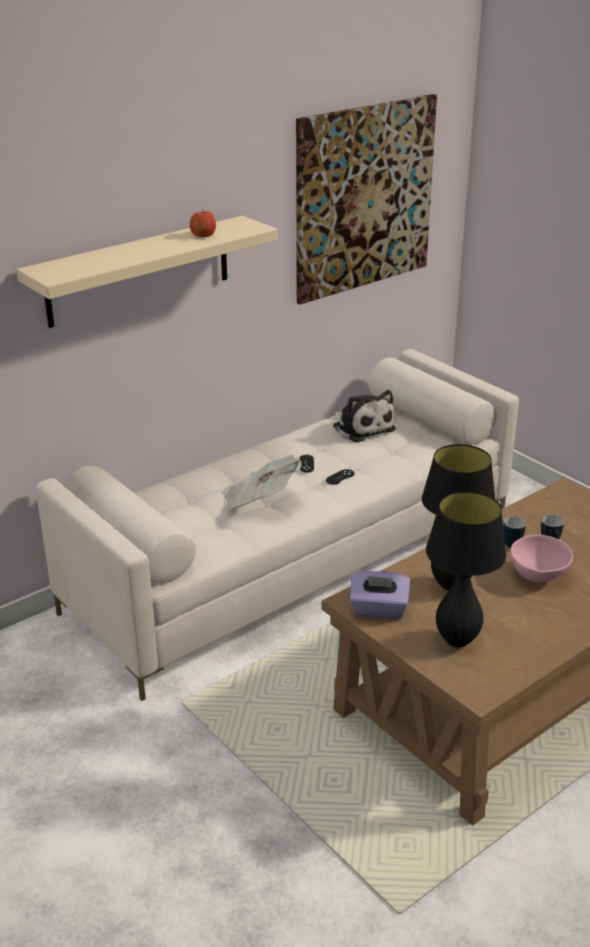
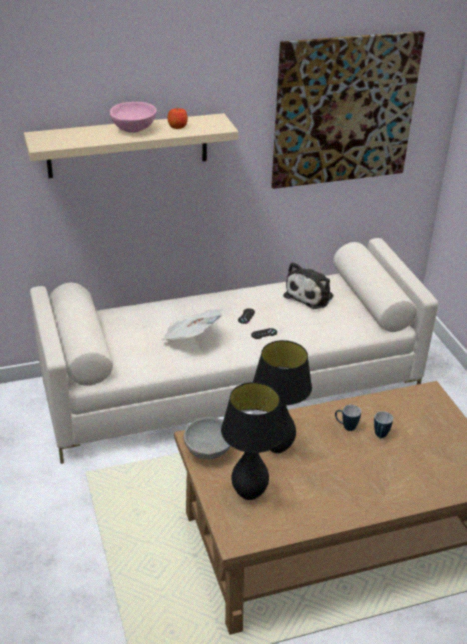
camera: 20 degrees right, 5 degrees up
plush toy [333,390,396,442] -> plush toy turned 45 degrees clockwise [283,262,333,309]
purple tissue box [350,571,410,619] -> grey bowl [183,417,231,460]
pink bowl [510,535,573,582] -> pink bowl moved to [110,102,157,132]

